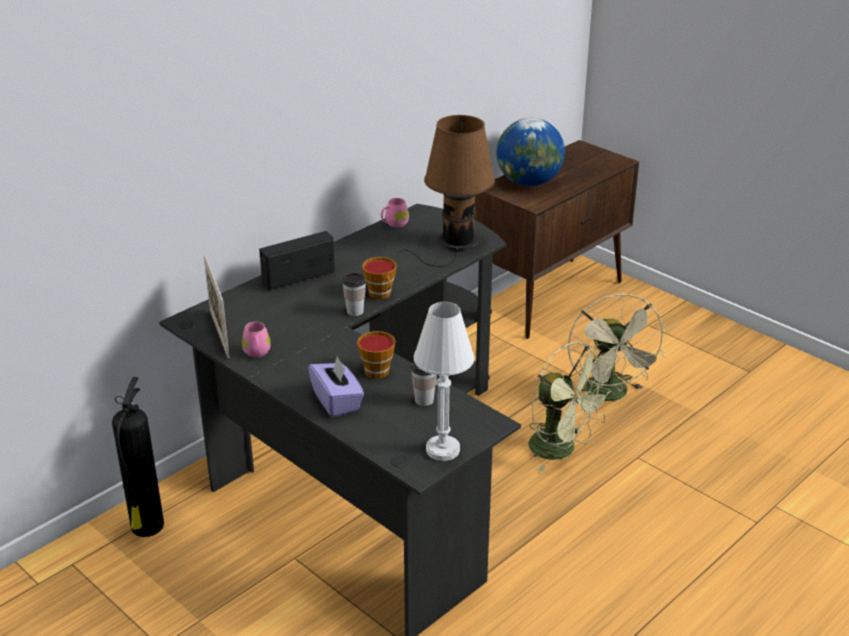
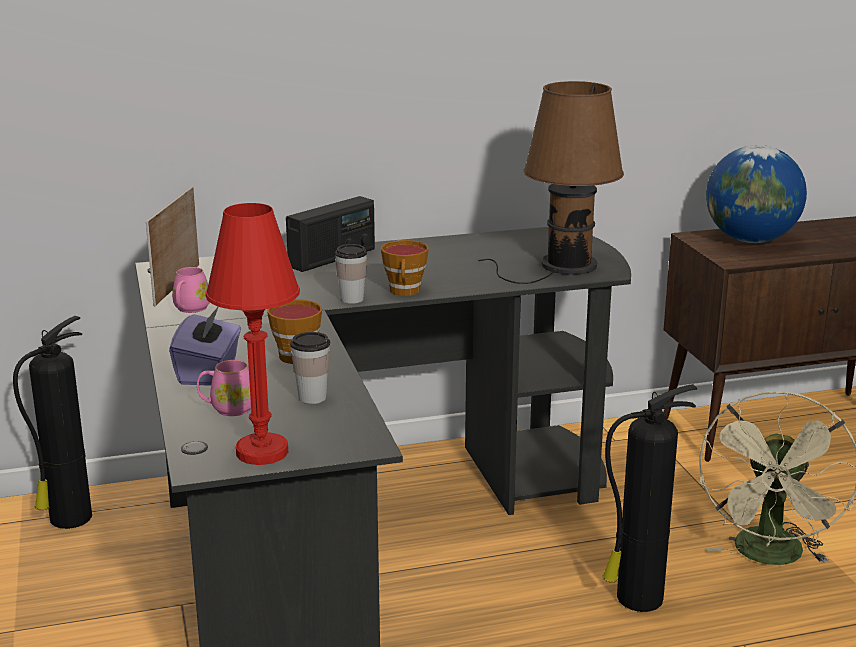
camera: 30 degrees right, 10 degrees down
radio [259,231,335,290] -> radio turned 135 degrees clockwise [286,196,375,272]
pink mug [381,198,409,227] -> pink mug moved to [197,360,251,416]
white table lamp [414,302,475,461] -> red table lamp [206,203,300,465]
green fan [528,342,614,472] -> fire extinguisher [602,384,697,612]

